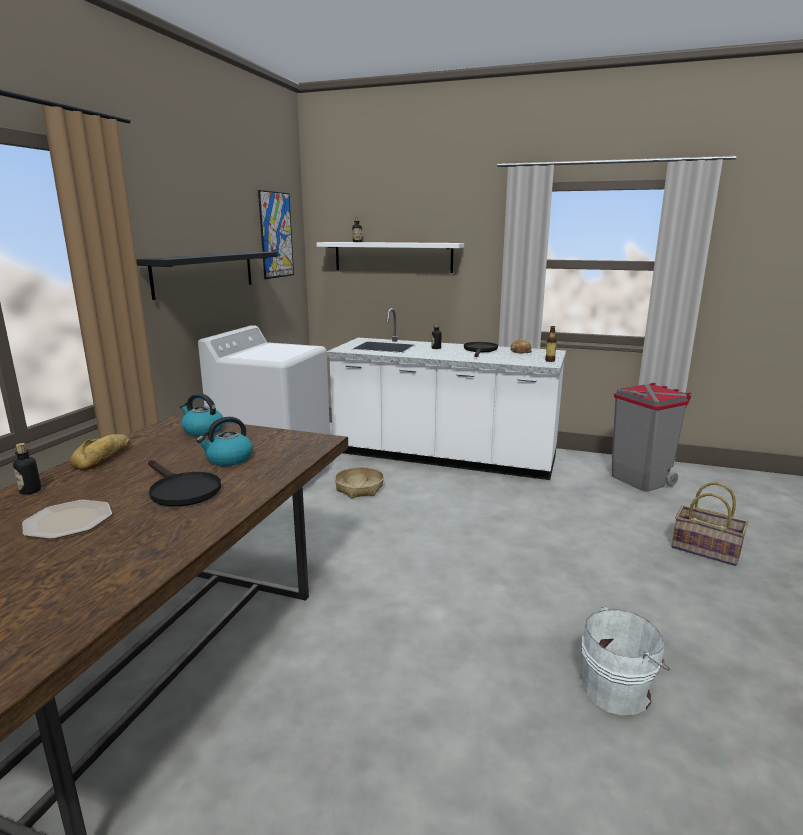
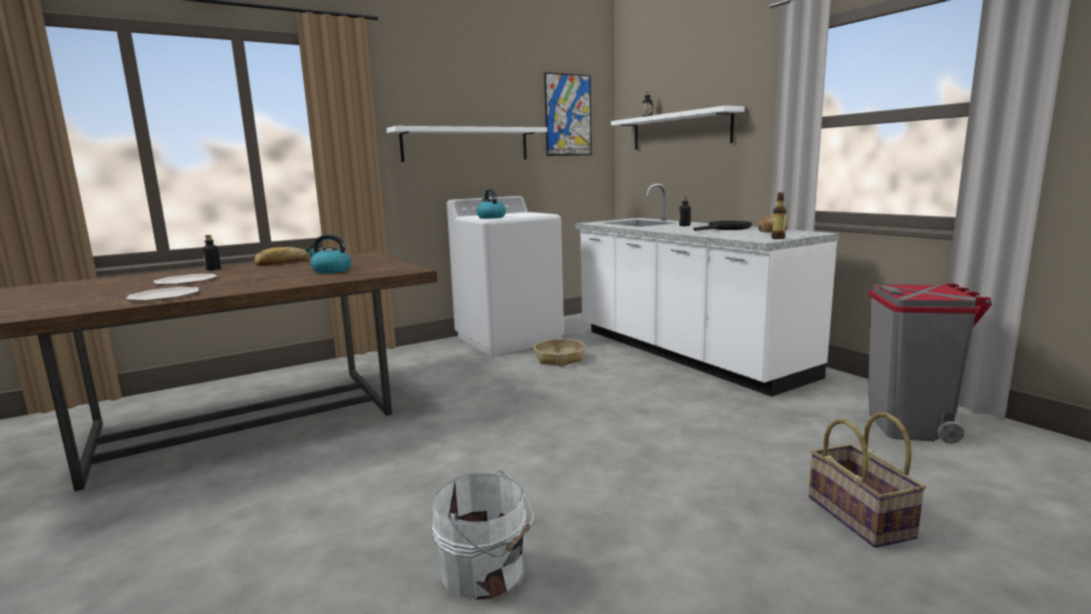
camera: 40 degrees right, 5 degrees down
black shelf [136,252,278,300] -> white shelf [387,126,547,162]
black frying pan [148,460,221,507] -> none
kettle [180,393,223,436] -> kettle moved to [476,189,506,219]
none -> plate [126,287,199,301]

